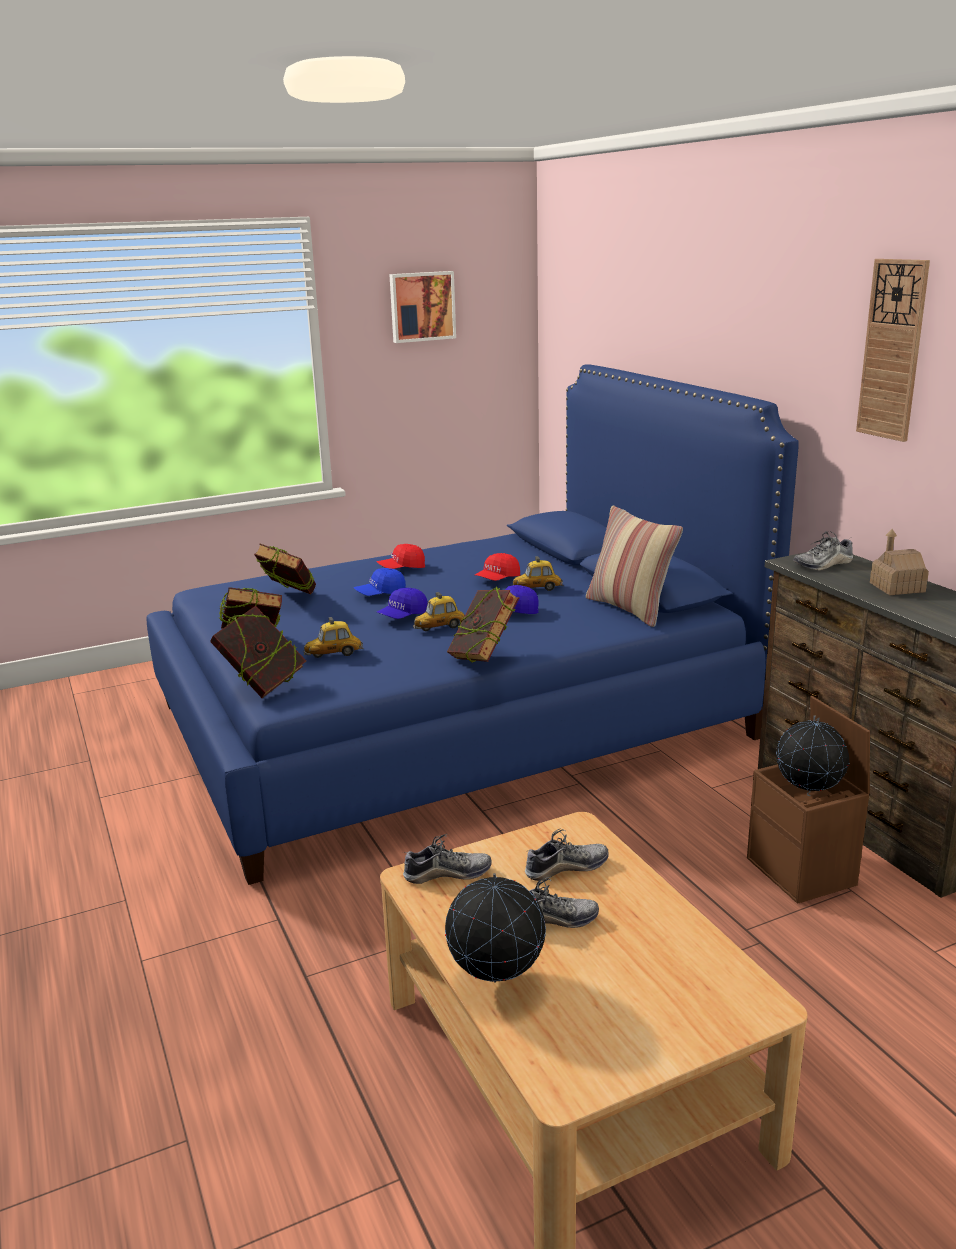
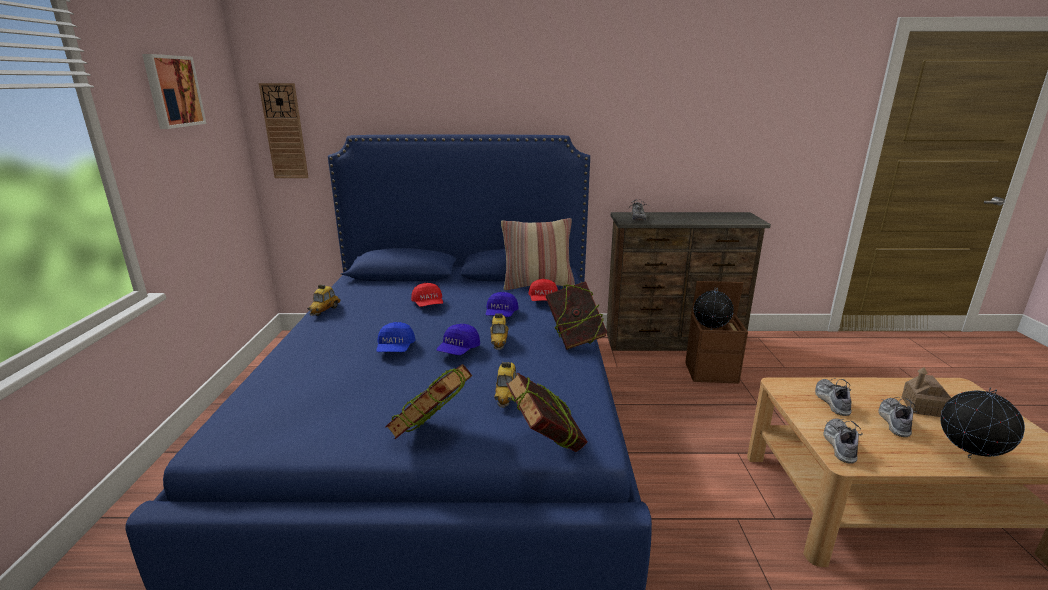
camera: 65 degrees left, 0 degrees up
book [254,544,316,594] -> none
red cap [377,544,425,569] -> red cap moved to [528,279,558,301]
blue cap [377,588,428,619] -> blue cap turned 45 degrees clockwise [436,324,480,355]
toy car [512,556,563,591] -> toy car moved to [308,285,341,316]
wall clock [856,259,930,442] -> wall clock moved to [259,83,309,178]
toy house [870,529,929,595] -> toy house moved to [902,367,951,417]

